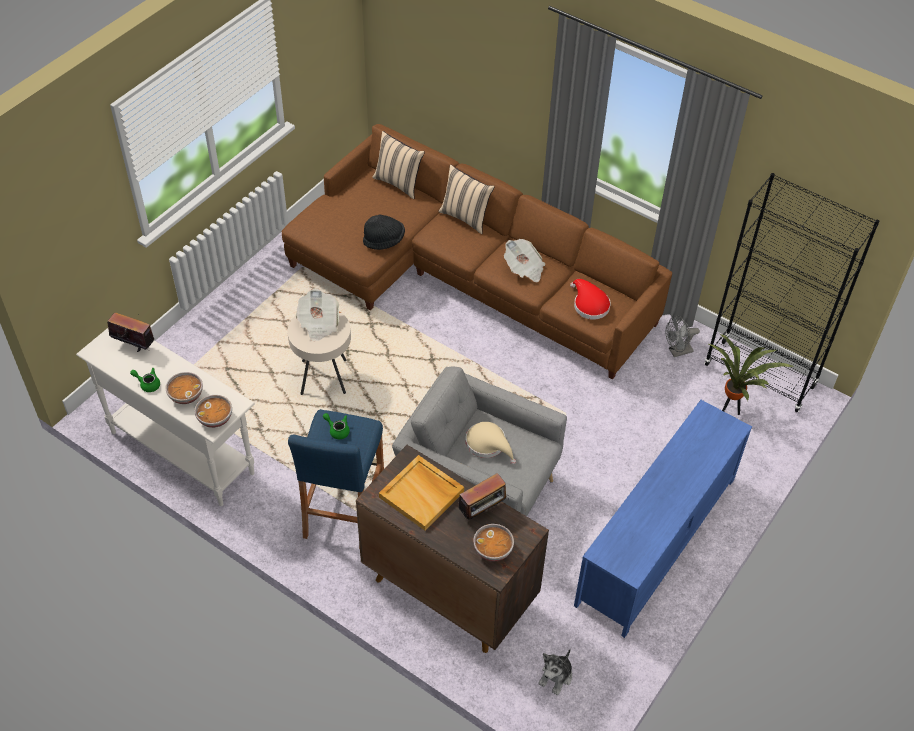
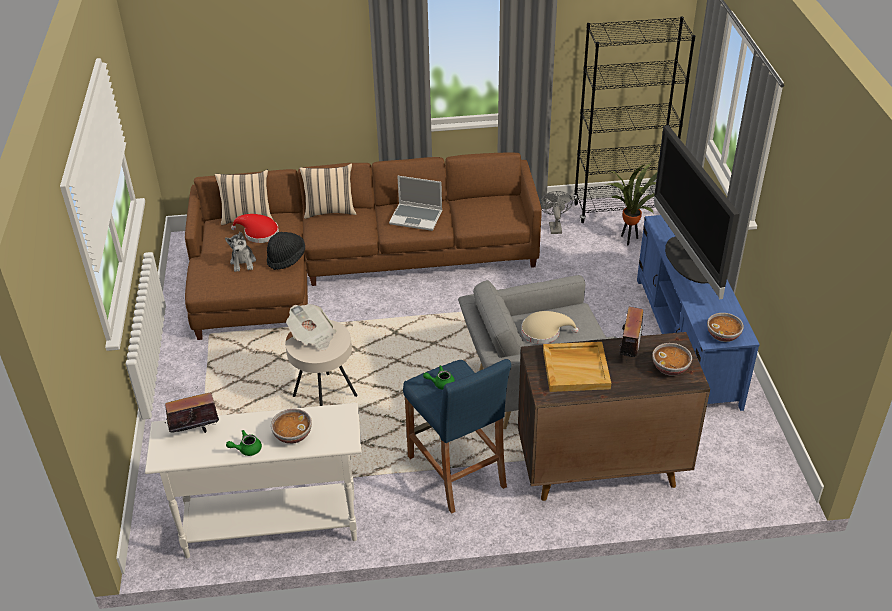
camera: 40 degrees left, 10 degrees down
bowl [195,395,232,428] -> bowl moved to [707,313,744,342]
newspaper [504,239,545,282] -> laptop [389,176,442,231]
plush toy [538,648,572,695] -> plush toy moved to [225,232,256,272]
red hat [570,279,611,320] -> red hat moved to [231,214,279,243]
grey fan [665,315,700,357] -> grey fan turned 150 degrees clockwise [540,191,573,234]
none -> television [654,125,740,299]

